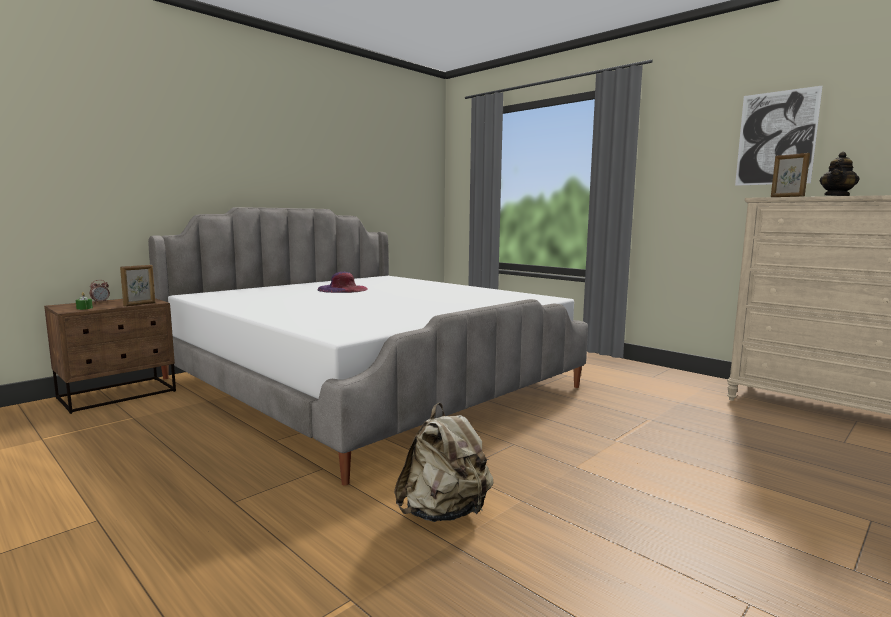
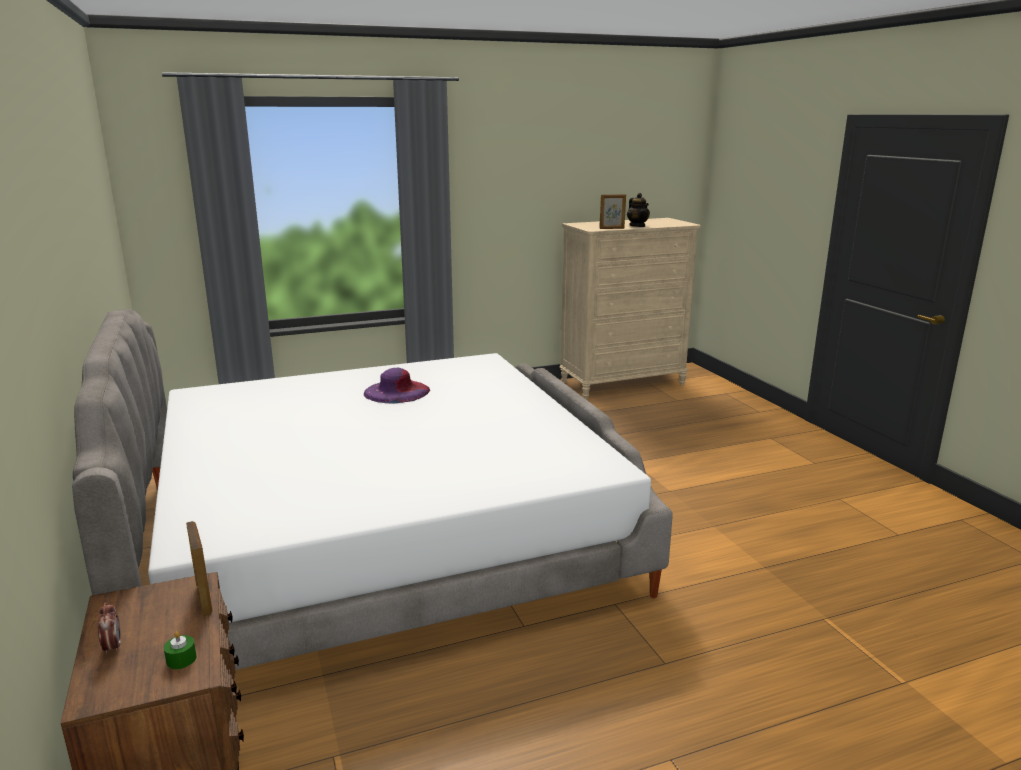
camera: 65 degrees left, 10 degrees up
purple hat [318,272,368,293] -> purple hat moved to [364,368,430,403]
beige backpack [394,403,493,522] -> none
picture [735,85,823,186] -> none

